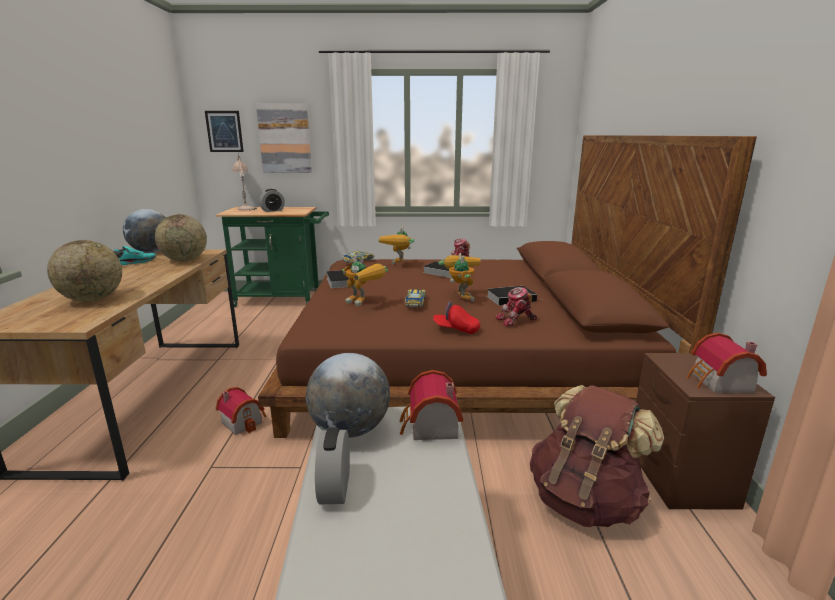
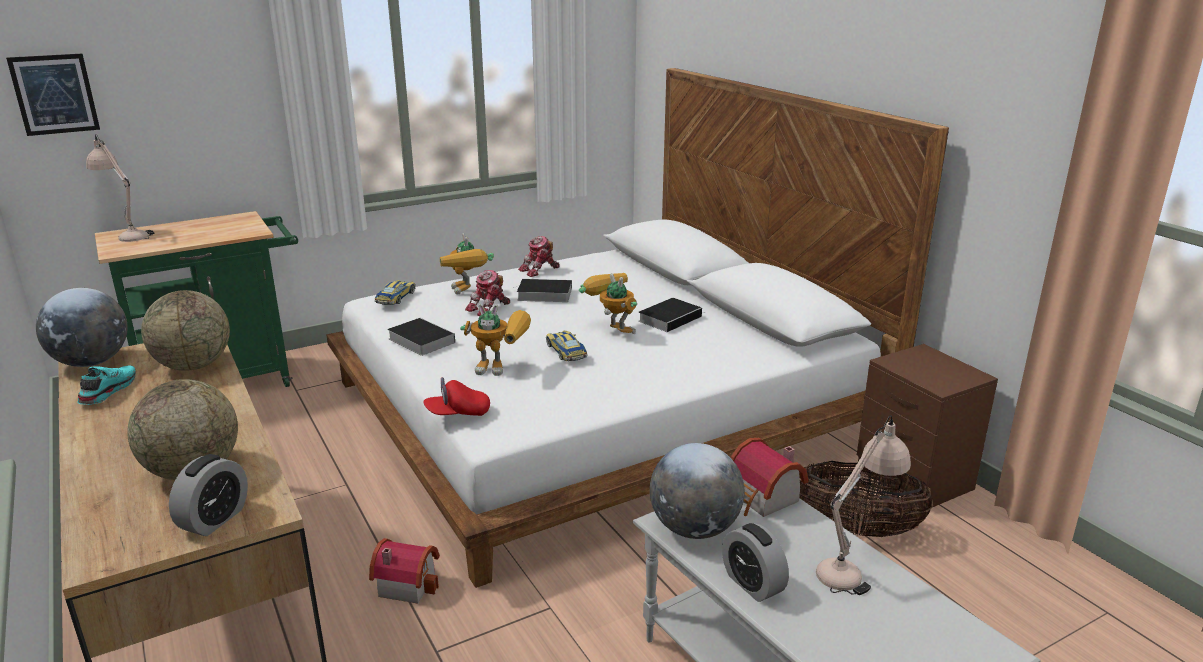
camera: 30 degrees left, 5 degrees up
picture [256,103,312,173] -> none
brown bed [258,135,757,438] -> white bed [326,68,949,588]
alarm clock [259,189,285,212] -> alarm clock moved to [169,454,248,536]
red cap [433,301,480,334] -> red cap moved to [423,377,490,416]
toy robot [495,287,537,326] -> toy robot moved to [465,270,510,316]
brown backpack [530,385,664,527] -> basket [799,461,933,537]
toy house [686,333,767,393] -> none
none -> beige table lamp [816,415,911,595]

